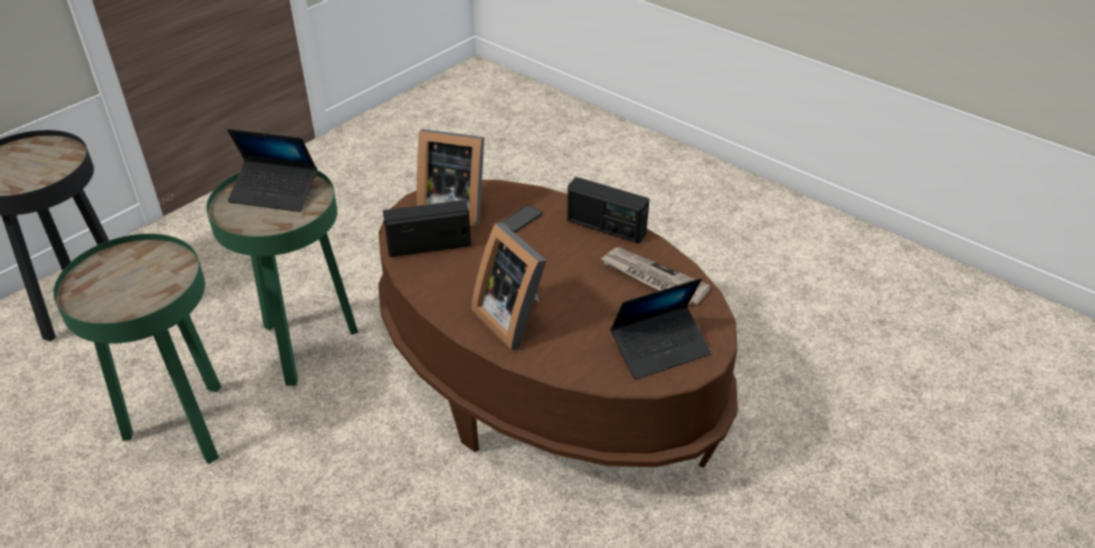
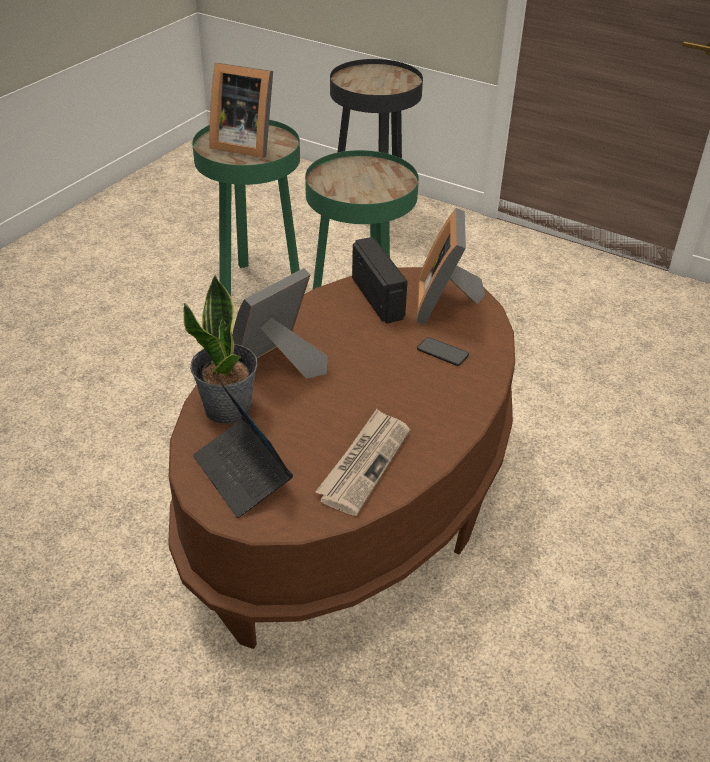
camera: 80 degrees right, 0 degrees up
laptop [227,129,317,212] -> none
radio [567,177,649,244] -> none
none -> potted plant [183,275,258,424]
none -> picture frame [209,63,273,158]

